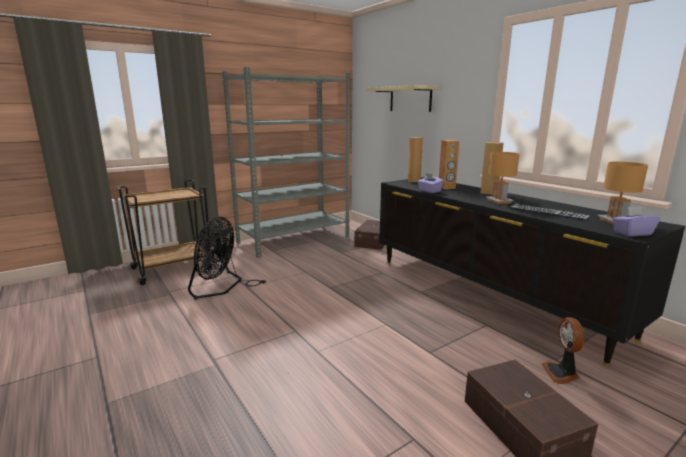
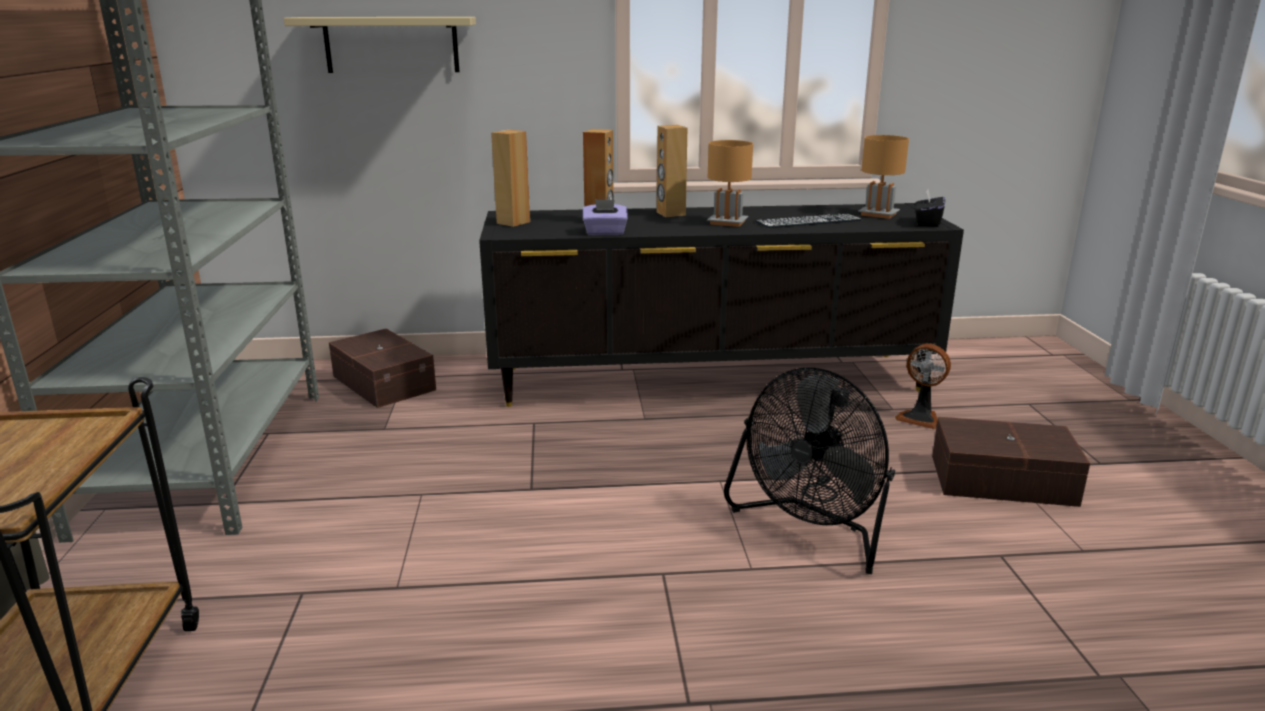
camera: 60 degrees left, 5 degrees up
black fan [188,217,266,300] -> black fan moved to [724,367,895,574]
purple tissue box [612,206,660,237] -> black tissue box [915,189,945,227]

